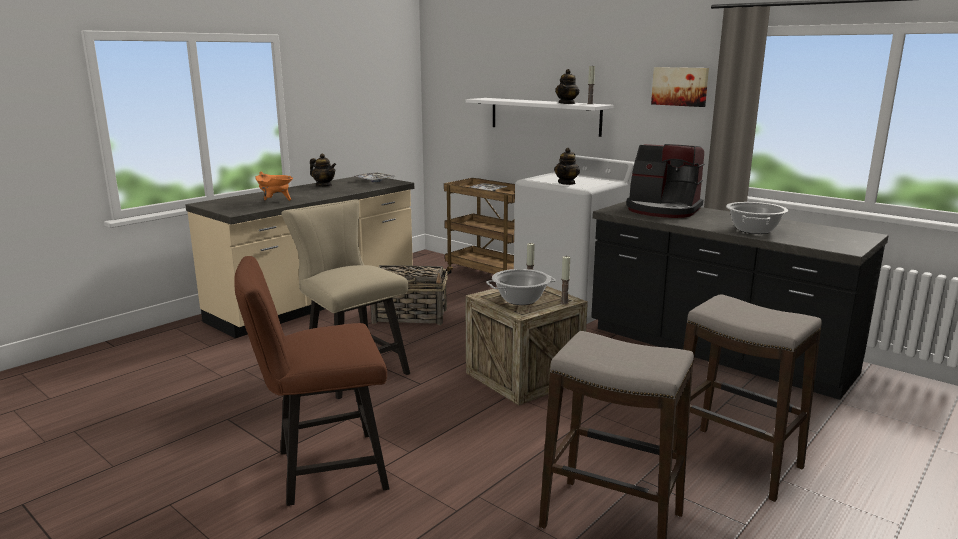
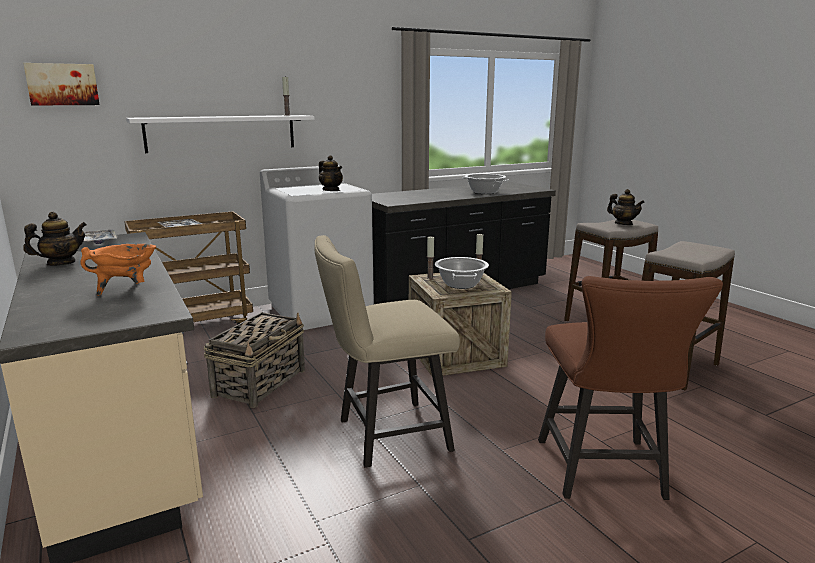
camera: 70 degrees left, 0 degrees up
teapot [555,69,579,104] -> teapot moved to [607,189,645,225]
coffee machine [626,144,704,218] -> none
picture [651,67,709,107] -> picture moved to [23,63,100,106]

